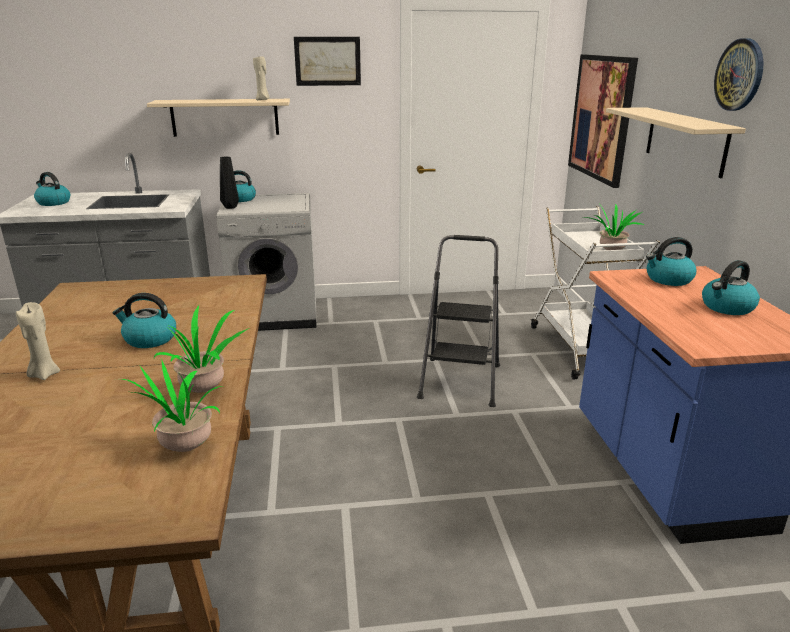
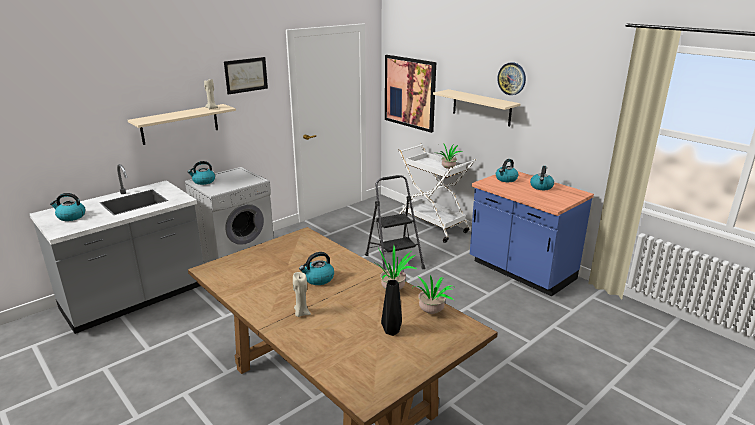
camera: 35 degrees left, 0 degrees up
black vase [220,156,239,209] -> black vase moved to [381,280,402,336]

